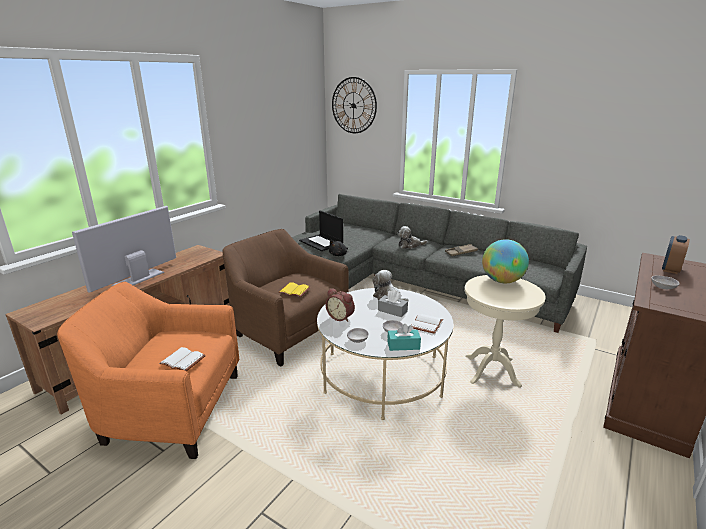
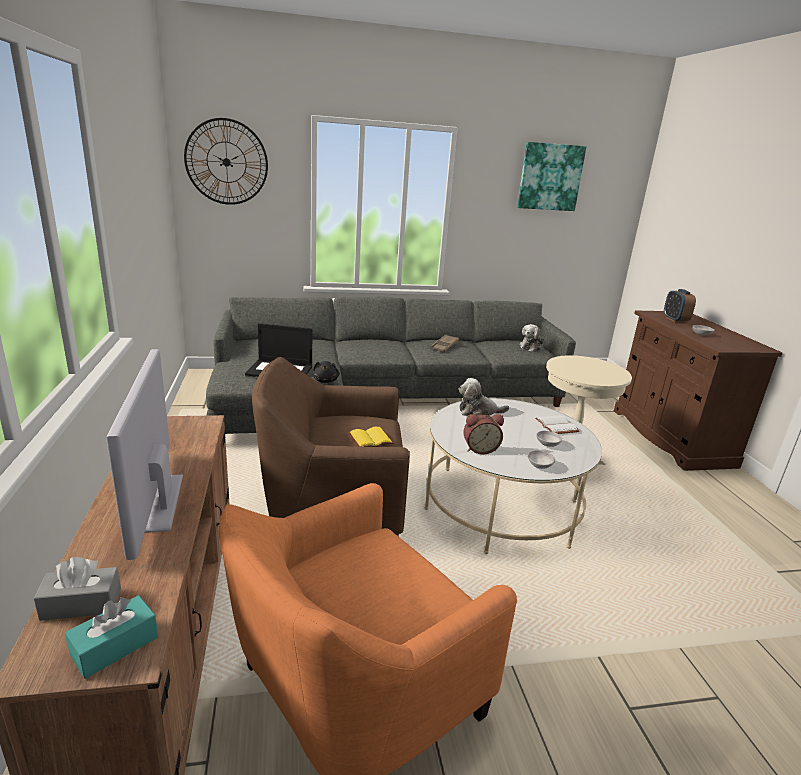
camera: 45 degrees left, 0 degrees up
white book [159,347,206,371] -> none
grey tissue box [378,290,408,317] -> grey tissue box moved to [33,557,121,621]
turquoise tissue box [388,324,421,351] -> turquoise tissue box moved to [65,595,158,679]
plush toy [397,226,427,249] -> plush toy moved to [520,324,544,352]
globe [482,239,529,283] -> none
none -> picture [517,142,586,211]

